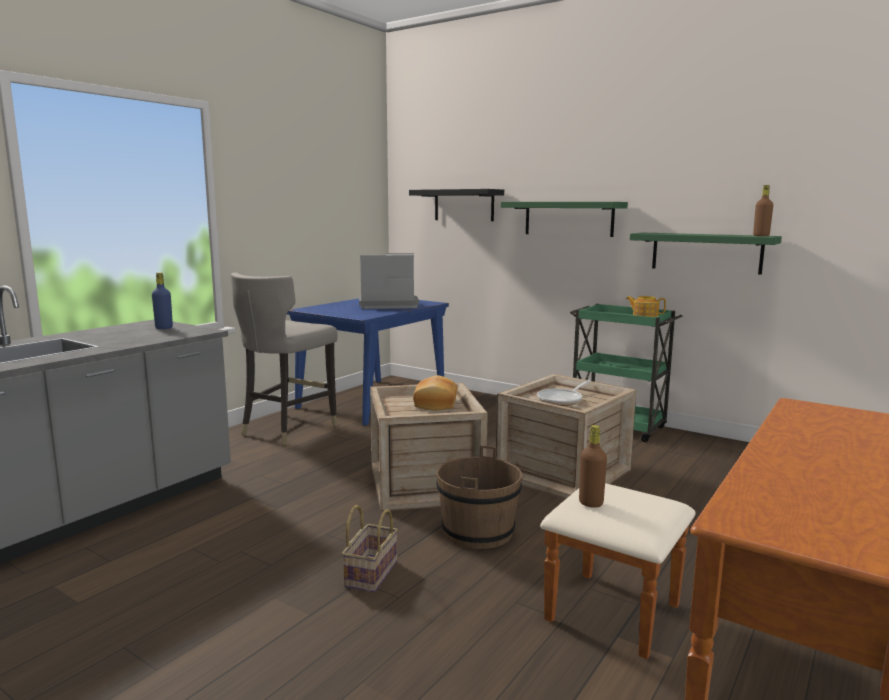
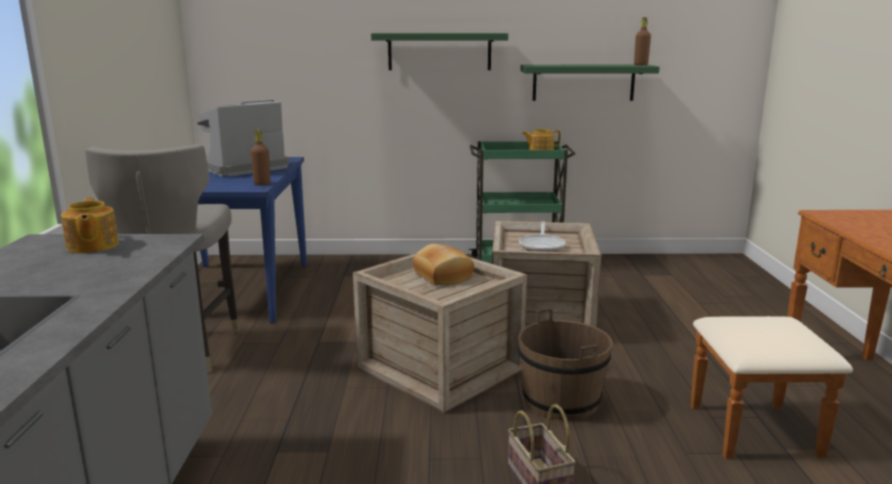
camera: 35 degrees left, 5 degrees up
blue bottle [152,273,173,329] -> teapot [61,197,119,253]
black shelf [409,189,504,221] -> none
brown bottle [579,425,607,508] -> brown bottle moved to [251,130,271,185]

